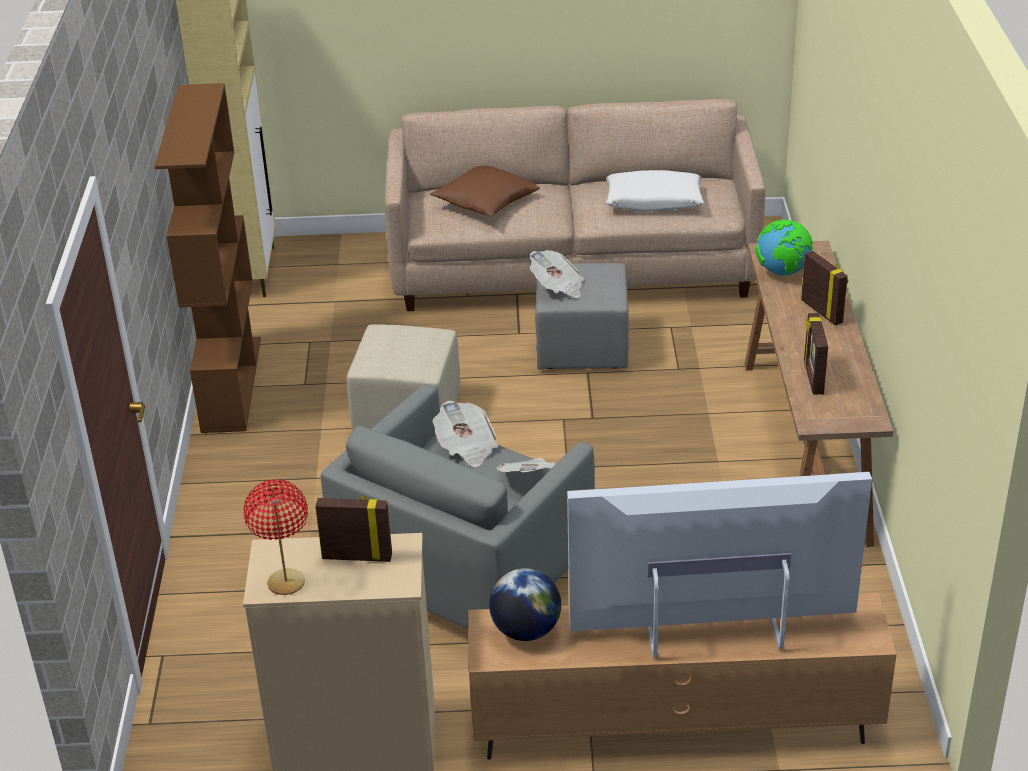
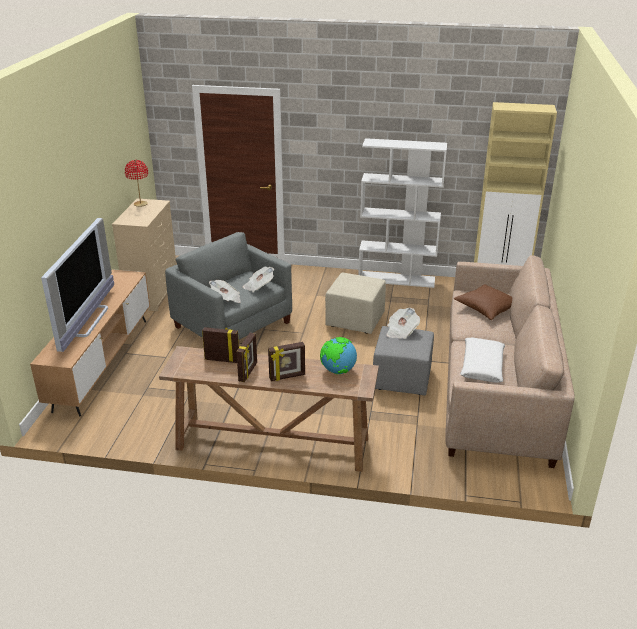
camera: 100 degrees right, 5 degrees down
brown bookcase [154,83,261,433] -> white bookcase [358,138,447,288]
picture frame [315,496,392,562] -> picture frame moved to [236,333,257,382]
globe [489,568,561,641] -> none

